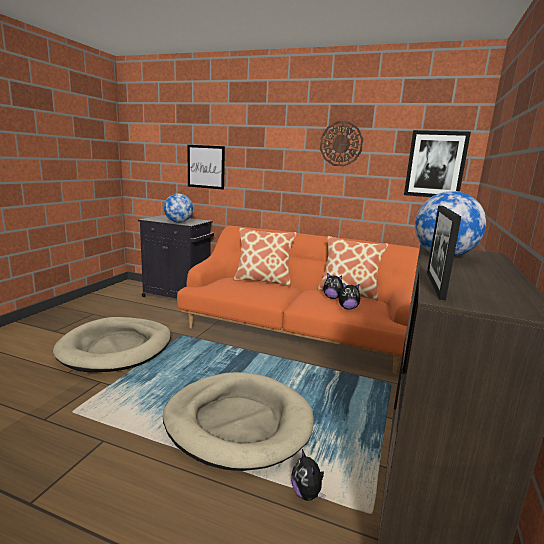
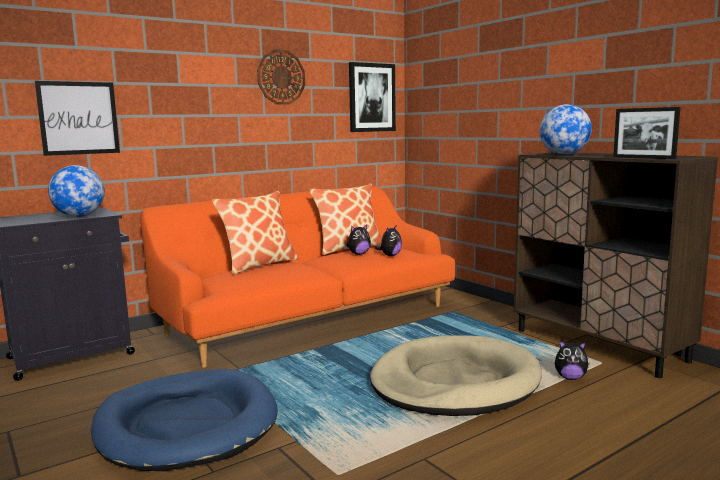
camera: 55 degrees left, 5 degrees down
beige dog bed [53,317,171,372] -> blue dog bed [91,369,278,471]

